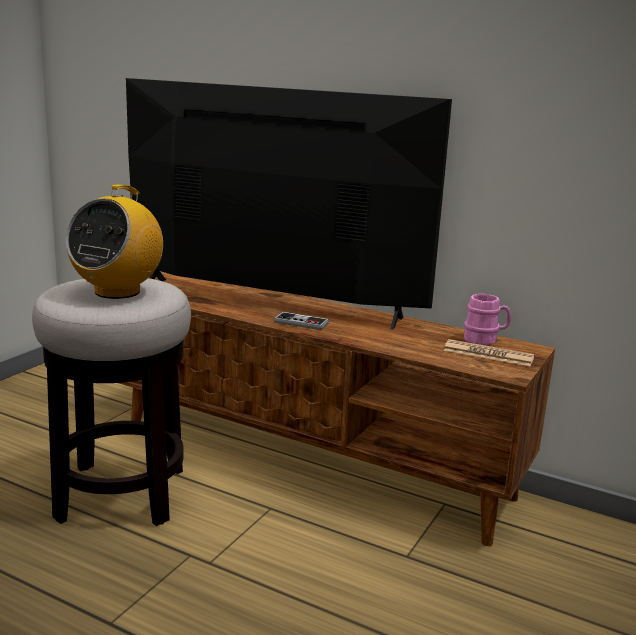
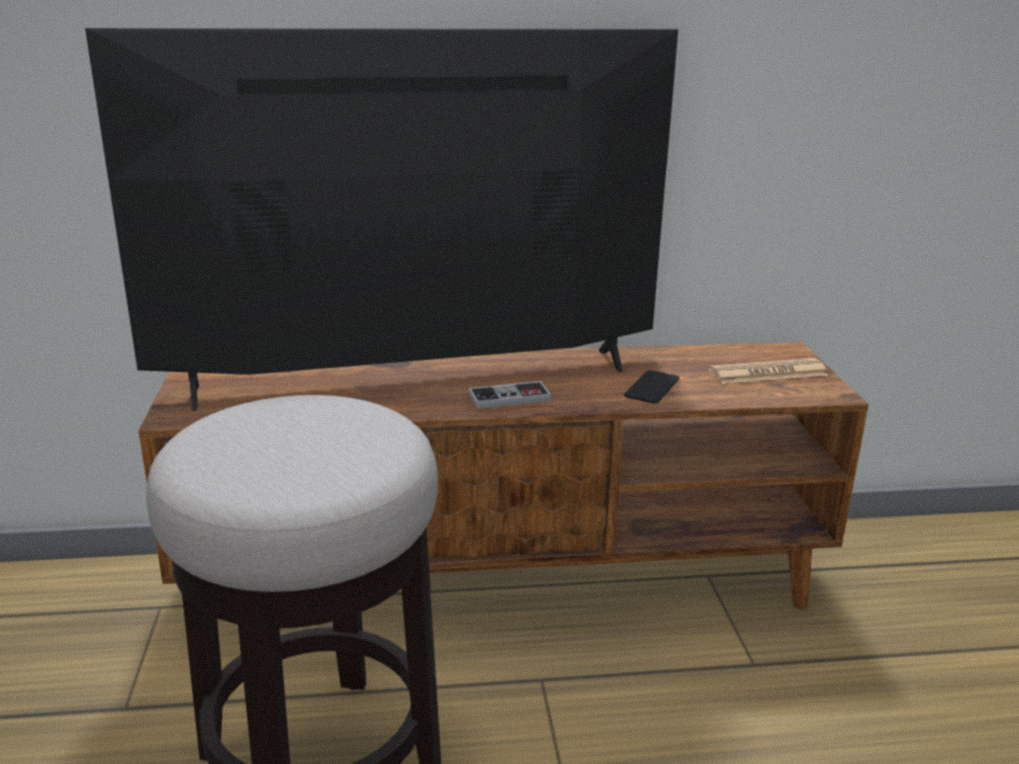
camera: 35 degrees left, 5 degrees up
radio [66,184,163,299] -> none
pink mug [464,294,511,345] -> none
none -> phone [624,370,679,403]

